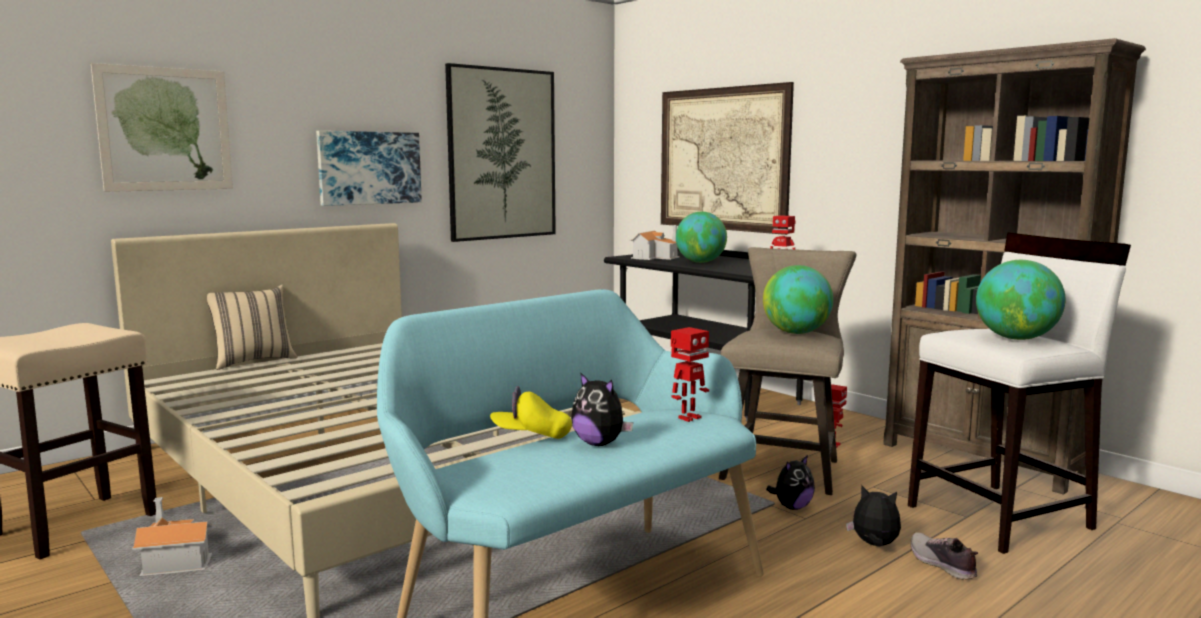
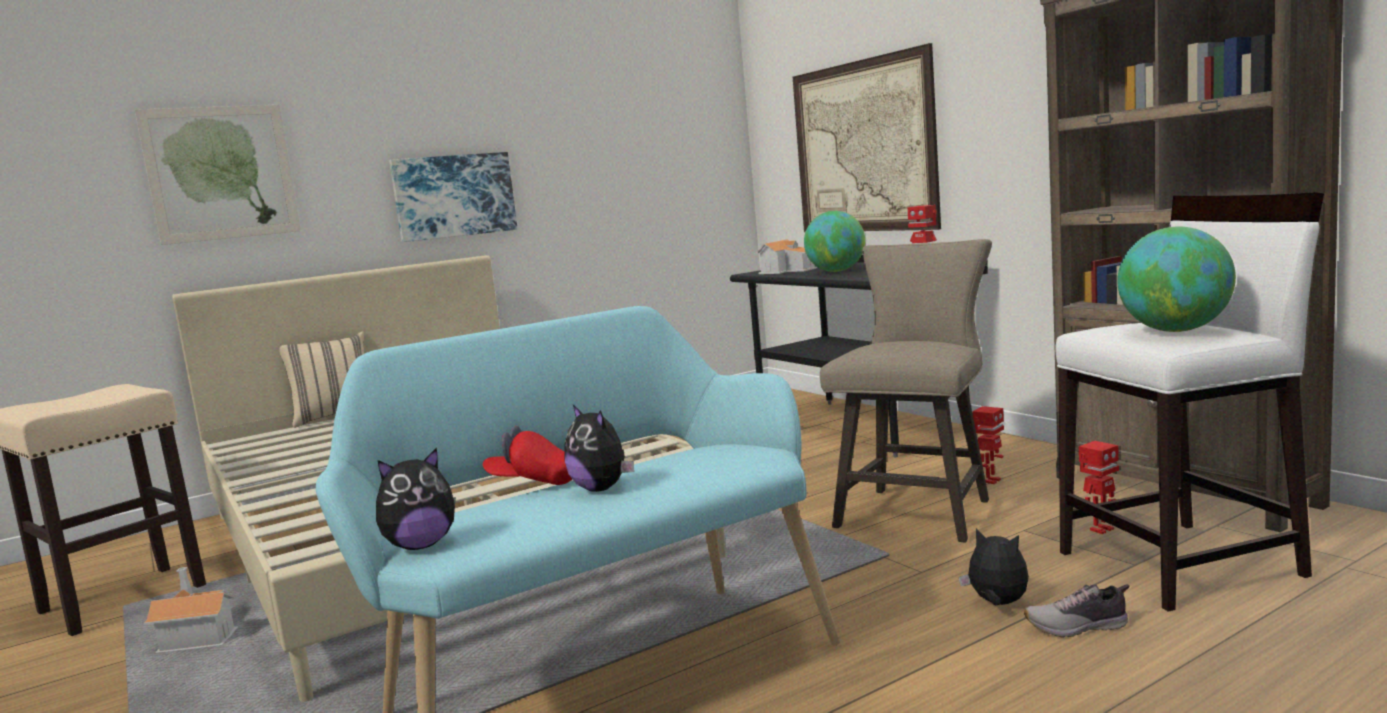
camera: 10 degrees right, 0 degrees up
picture [445,63,556,242] -> none
yellow cap [490,387,572,439] -> red cap [483,426,572,485]
toy robot [671,327,709,422] -> toy robot moved to [1079,441,1119,534]
globe [763,265,833,334] -> none
plush toy [766,455,815,510] -> plush toy moved to [376,448,455,550]
shoe [910,533,978,580] -> shoe turned 75 degrees counterclockwise [1024,584,1129,638]

